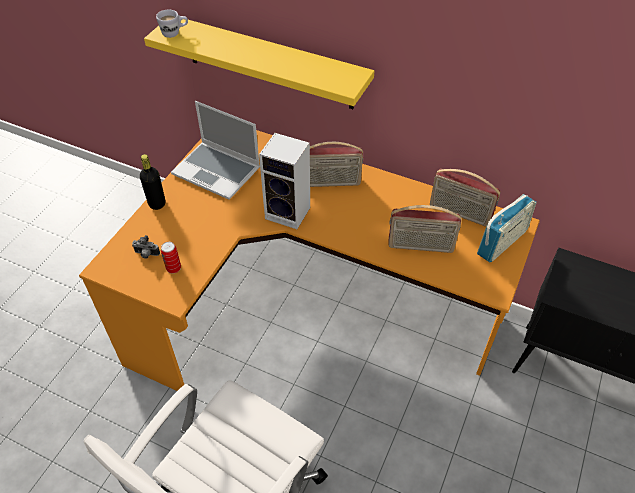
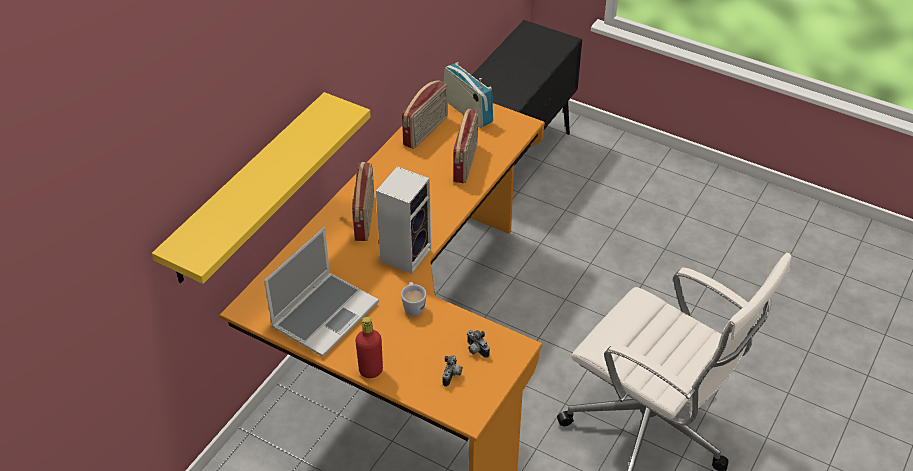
camera: 85 degrees left, 5 degrees down
black bottle [140,154,165,210] -> red bottle [355,316,383,378]
white mug [156,10,188,38] -> white mug moved to [401,282,427,316]
can [161,242,181,273] -> camera [467,329,490,358]

